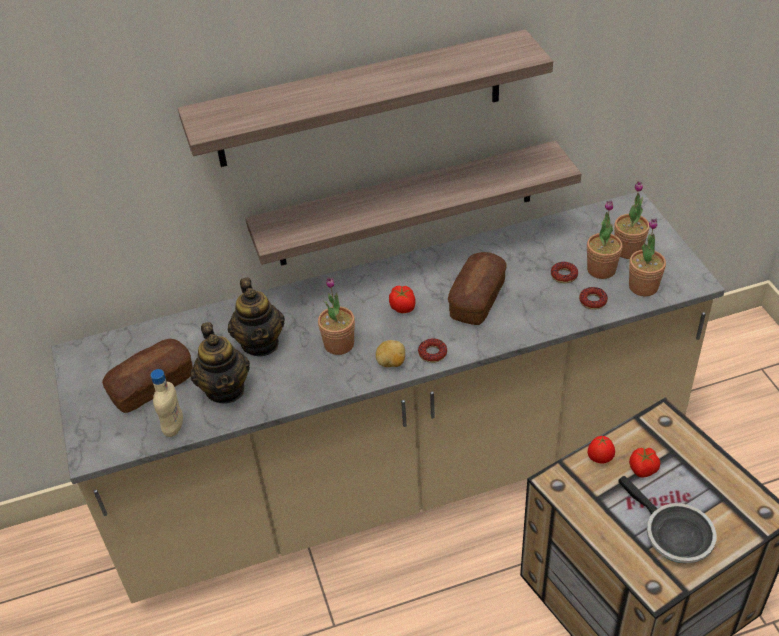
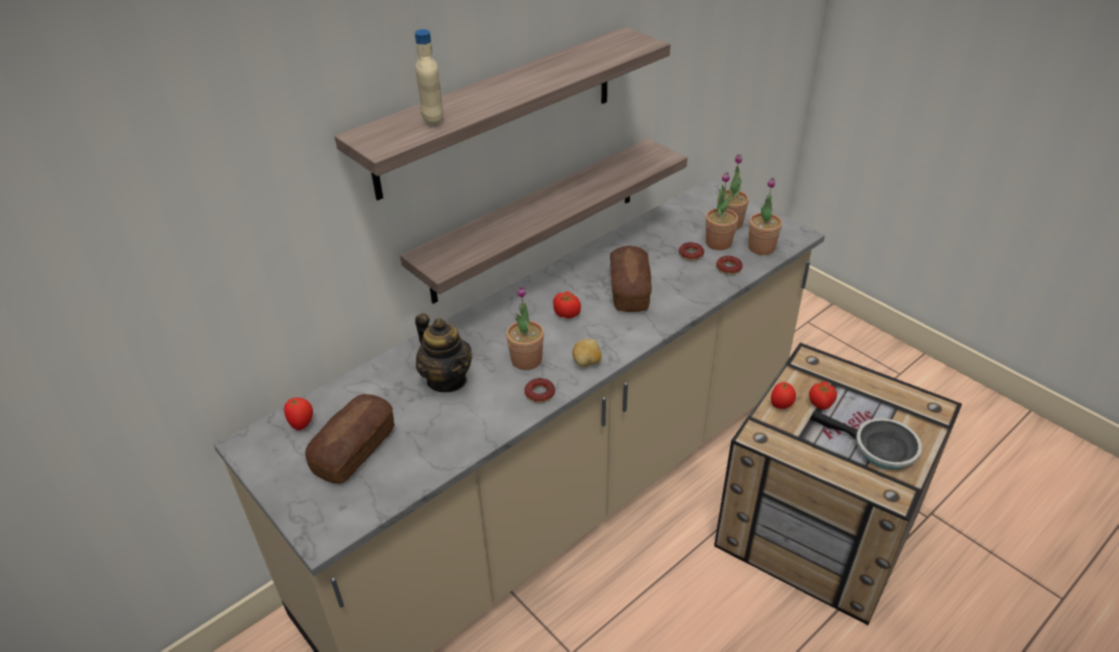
camera: 25 degrees left, 5 degrees down
beige bottle [151,369,183,437] -> beige bottle moved to [415,29,443,126]
teapot [191,322,250,404] -> none
donut [418,338,447,363] -> donut moved to [524,378,555,403]
none -> tomato [284,398,313,430]

